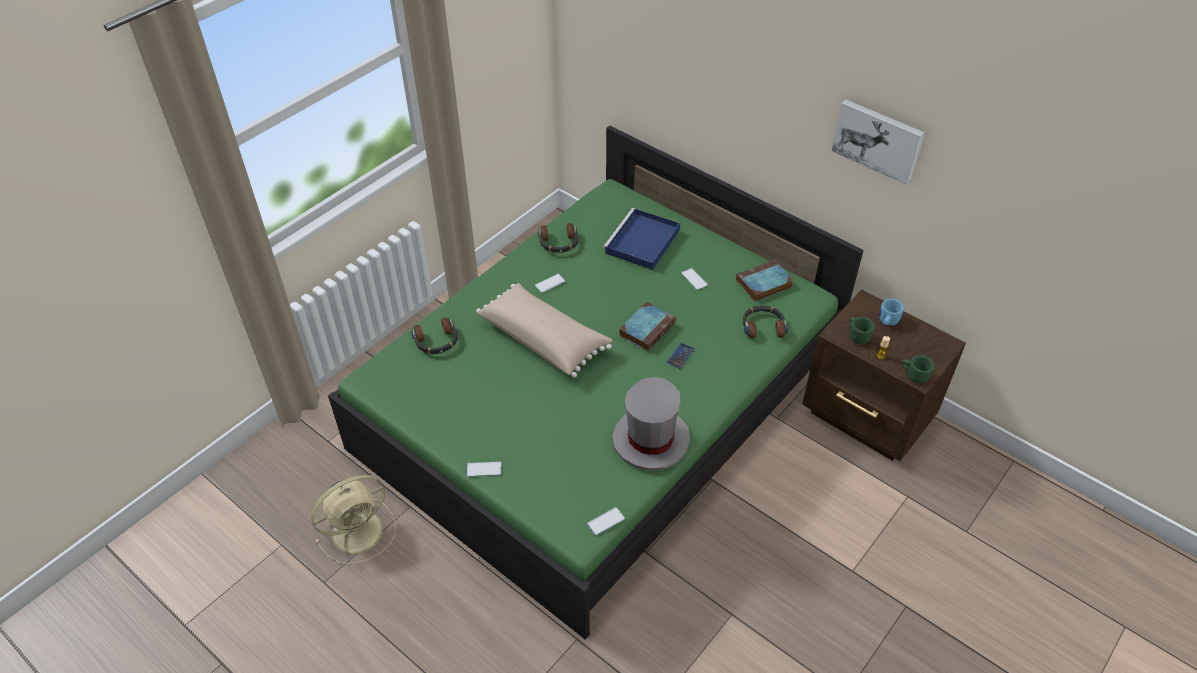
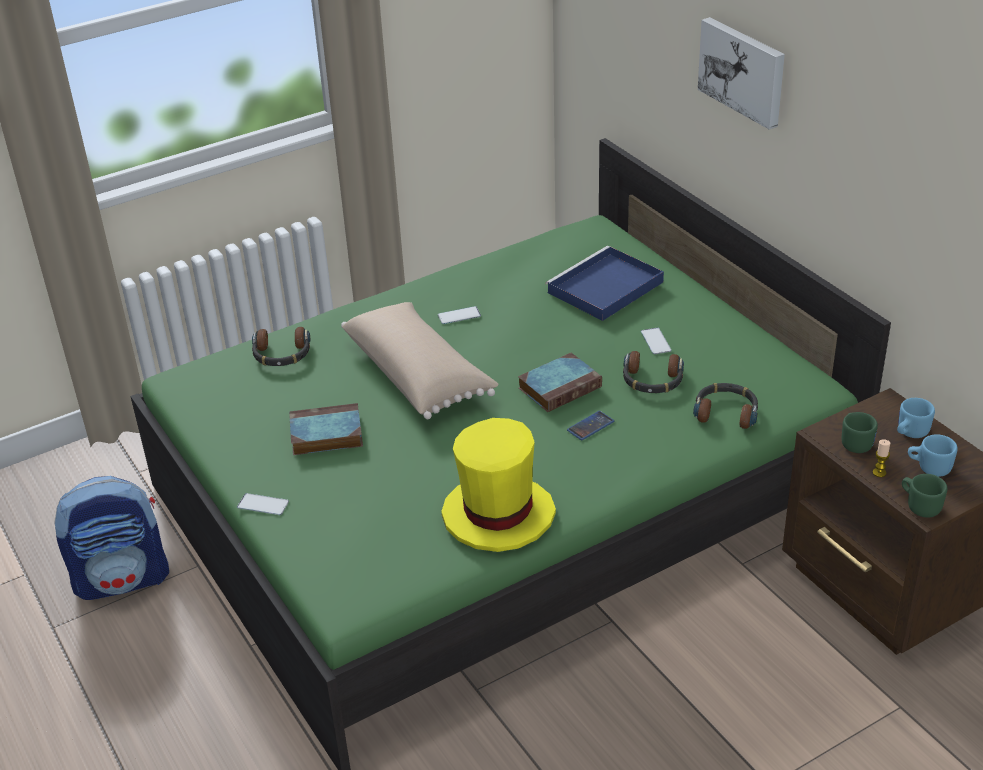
camera: 20 degrees right, 10 degrees down
beige fan [311,475,396,564] -> backpack [54,476,169,600]
headphones [538,223,579,253] -> headphones moved to [623,351,684,393]
phone [587,507,625,536] -> none
grey hat [612,377,690,471] -> yellow hat [441,418,556,552]
book [736,260,794,302] -> book moved to [289,403,363,455]
picture [832,100,925,185] -> picture moved to [698,17,785,130]
none -> blue mug [908,434,958,477]

